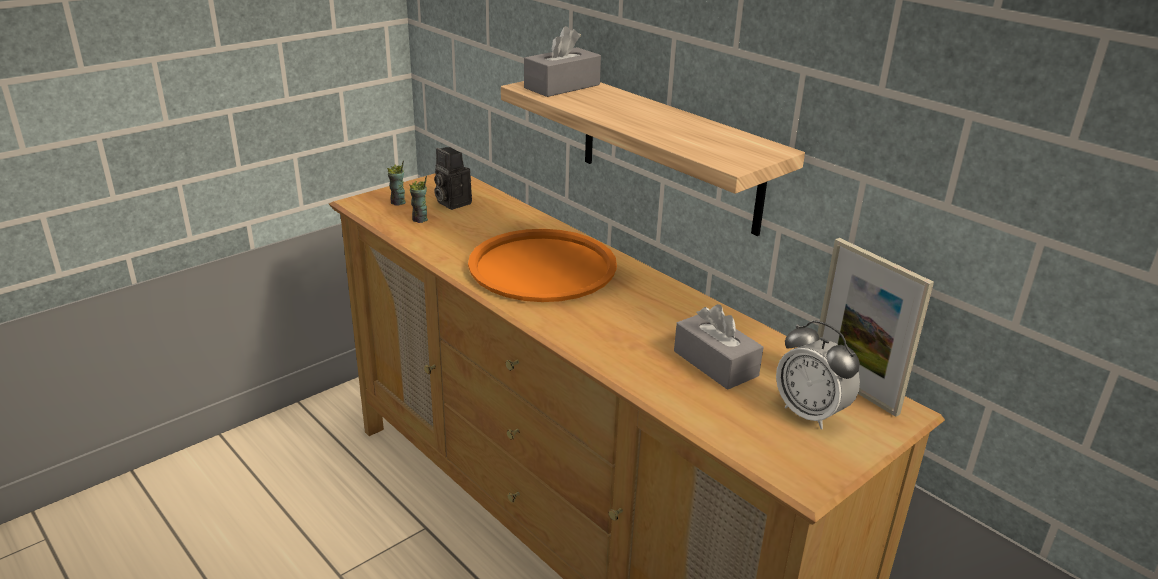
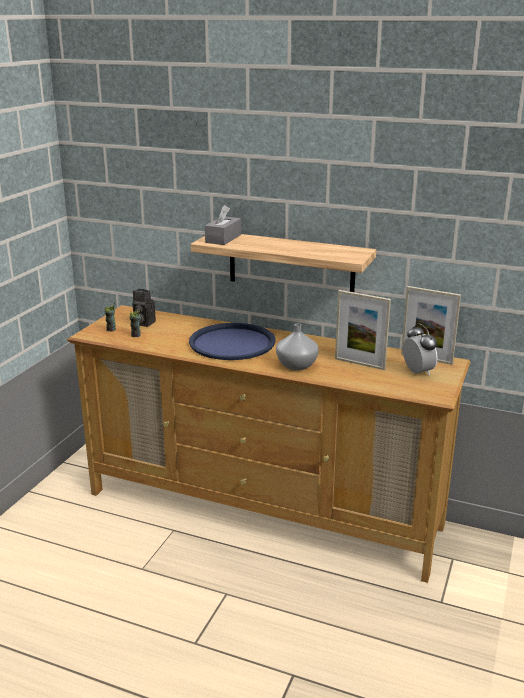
camera: 25 degrees left, 5 degrees down
orange tray [468,229,617,302] -> blue tray [189,323,276,360]
grey tissue box [674,304,764,390] -> picture frame [335,290,391,370]
alarm clock [776,320,860,429] -> alarm clock turned 135 degrees counterclockwise [403,323,438,376]
none -> grey vase [276,324,319,370]

